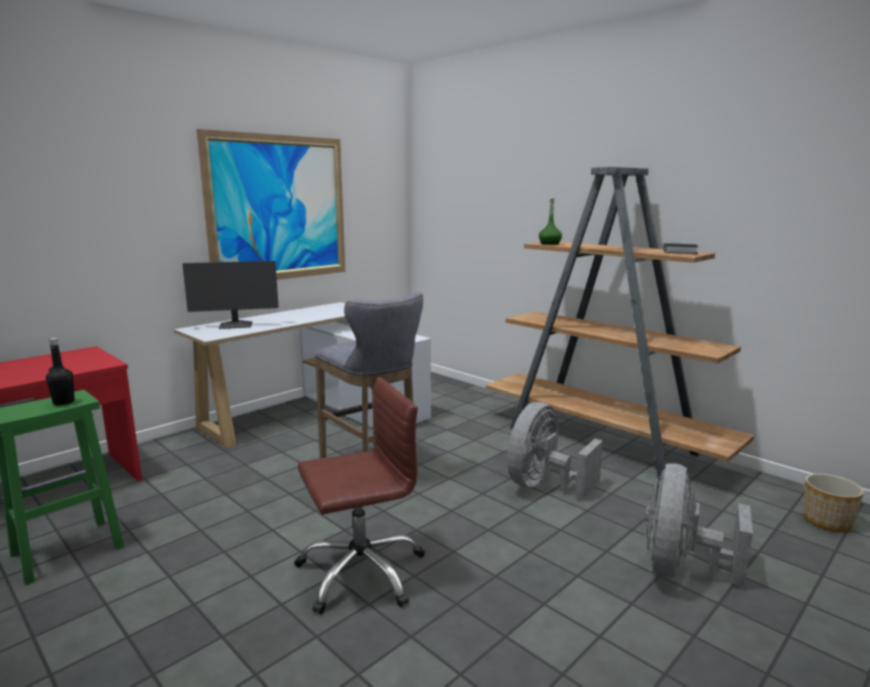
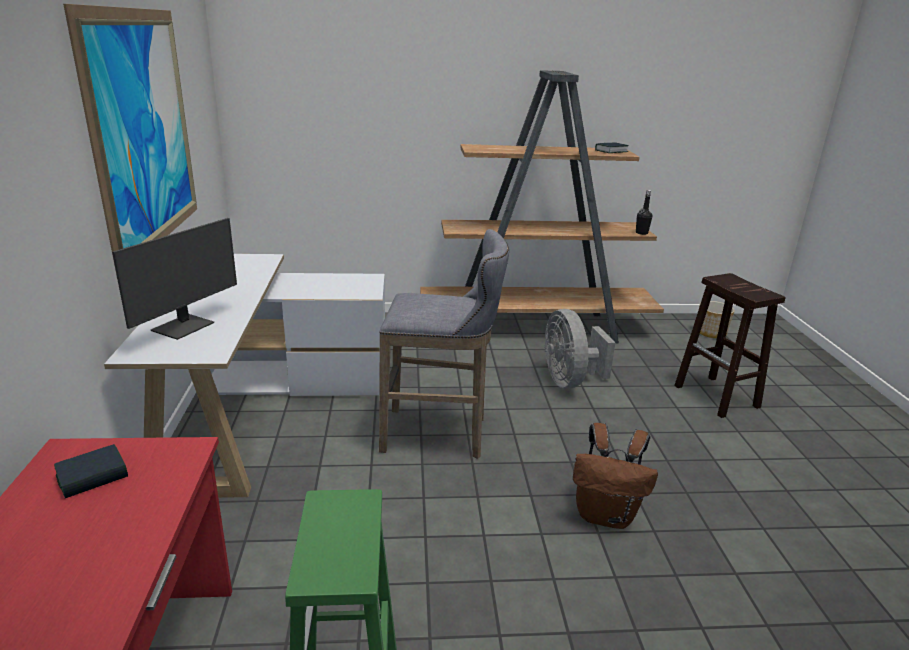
camera: 50 degrees left, 10 degrees up
black bottle [46,338,75,406] -> black bottle moved to [636,190,652,235]
brown office chair [294,377,425,614] -> brown backpack [573,423,658,529]
green bottle [539,199,562,245] -> none
grey fan [645,463,753,587] -> brown stool [674,273,785,418]
none -> book [54,444,128,498]

